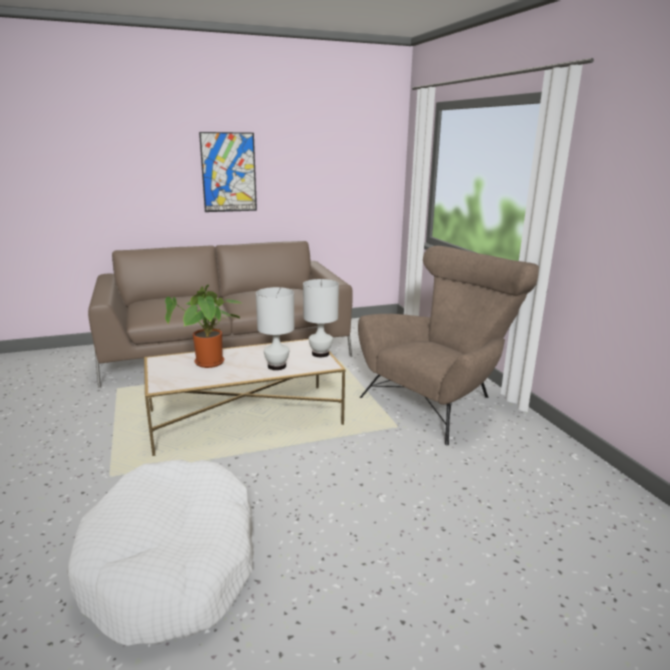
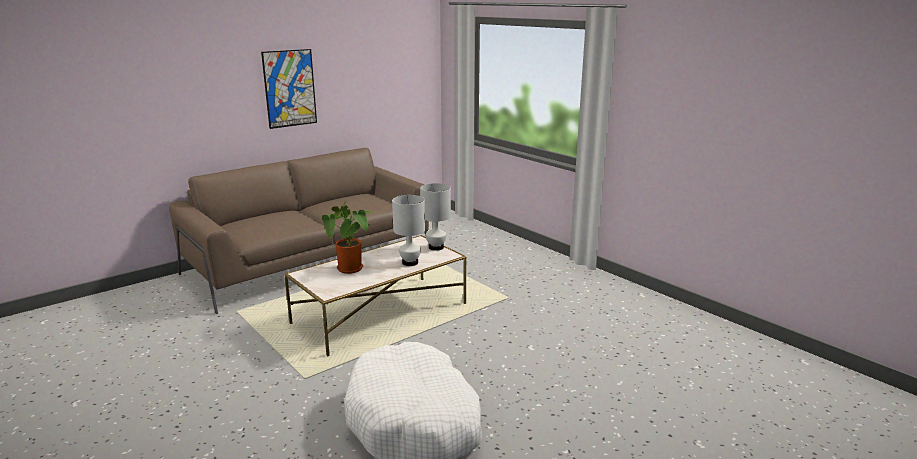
camera: 20 degrees left, 0 degrees up
brown armchair [358,246,539,445] -> none

